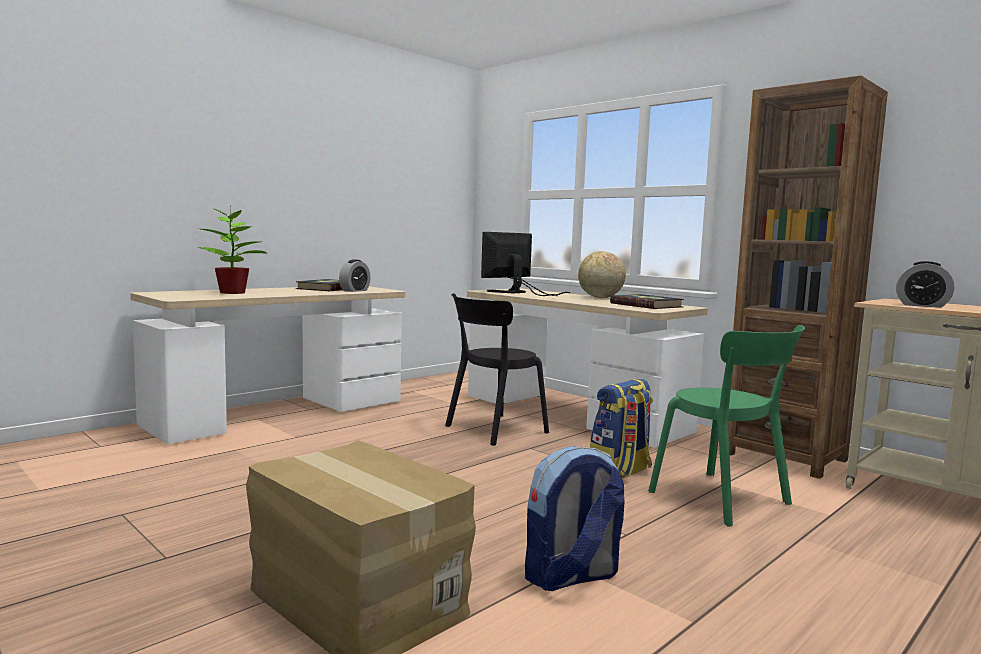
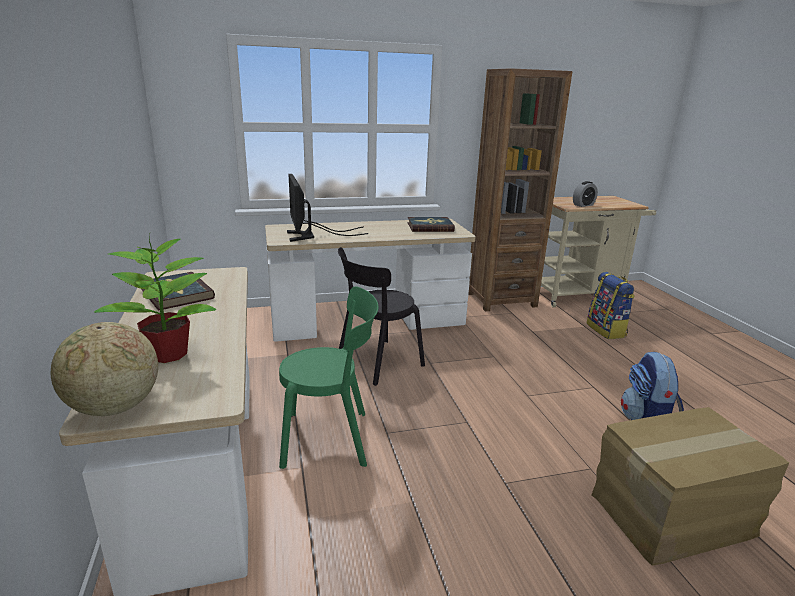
camera: 60 degrees left, 15 degrees up
alarm clock [339,259,371,292] -> none
black chair [445,293,549,446] -> black chair turned 60 degrees clockwise [338,247,425,386]
globe [578,251,626,298] -> globe moved to [51,322,158,416]
backpack [590,379,653,478] -> backpack moved to [587,272,635,339]
green chair [648,325,805,527] -> green chair moved to [279,286,379,469]

